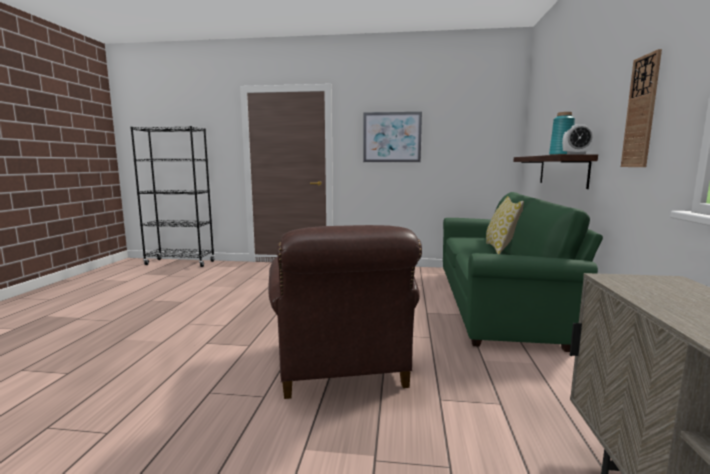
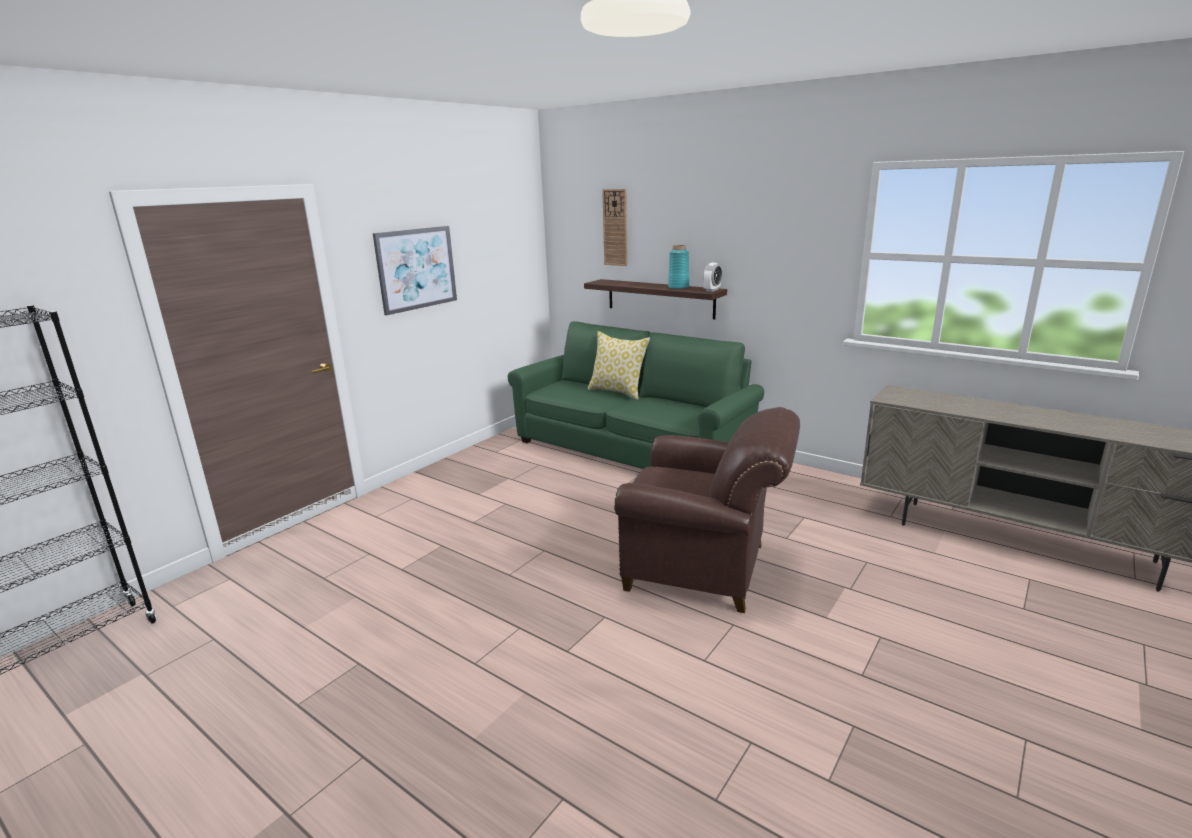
camera: 60 degrees left, 10 degrees up
wall clock [621,49,662,167] -> wall clock moved to [602,189,628,266]

